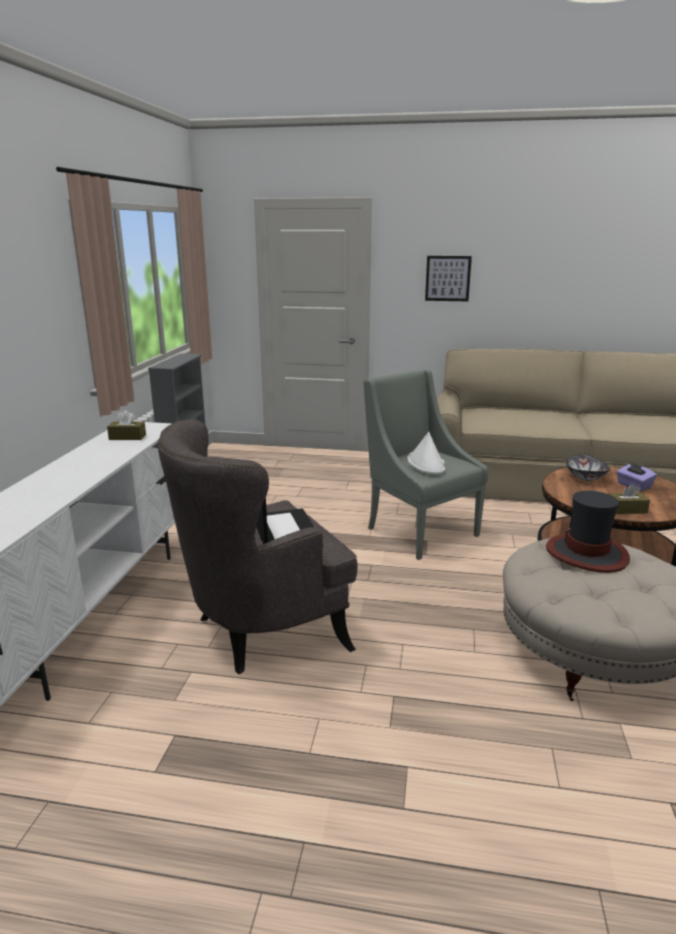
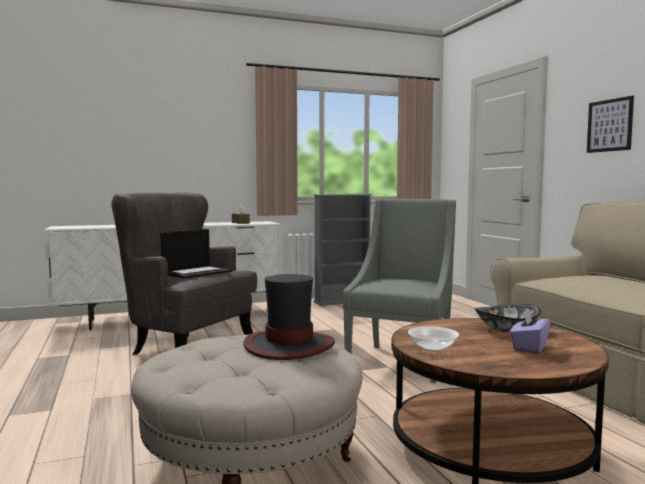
camera: 60 degrees right, 15 degrees down
white hat [407,432,446,474] -> none
brown tissue box [609,484,650,514] -> bowl [408,326,459,351]

